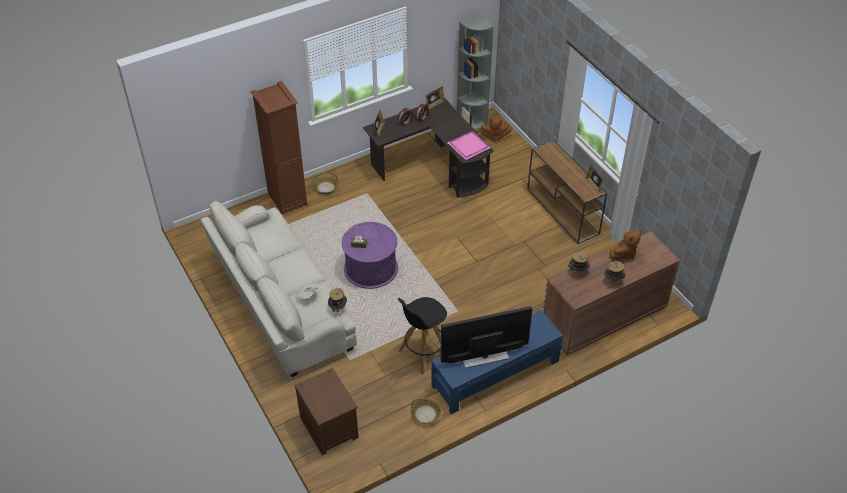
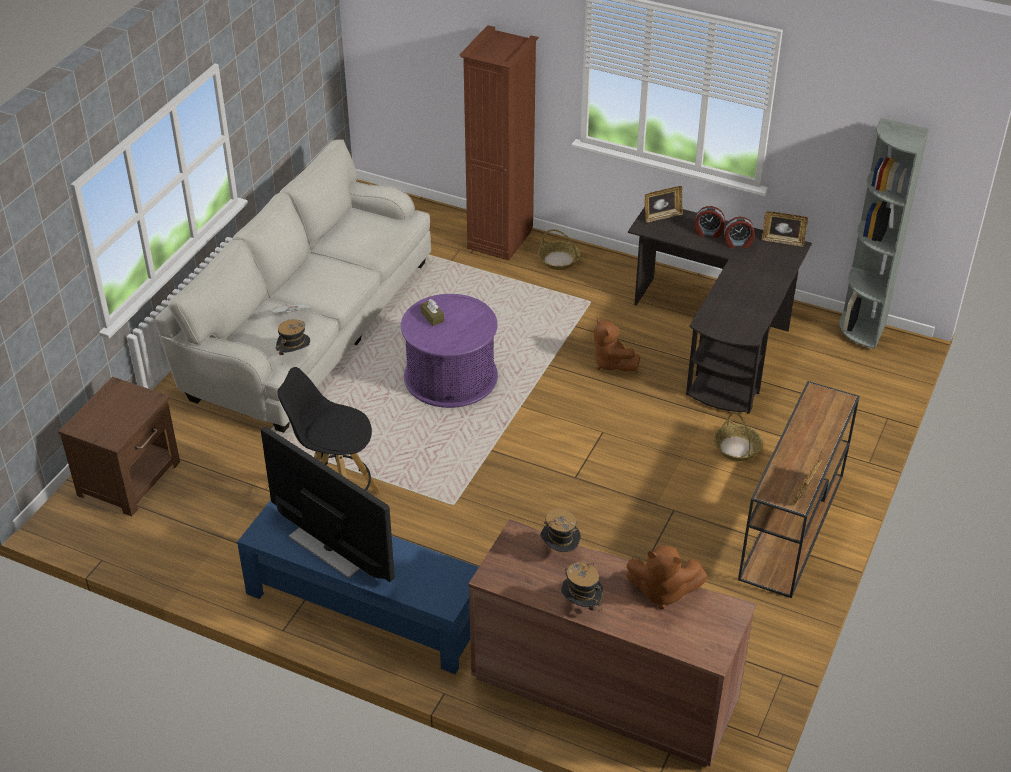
camera: 55 degrees right, 5 degrees down
basket [410,398,441,424] -> basket moved to [713,412,763,461]
pink tray [447,131,491,160] -> none
brown plush toy [481,117,512,143] -> brown plush toy moved to [594,318,640,372]

